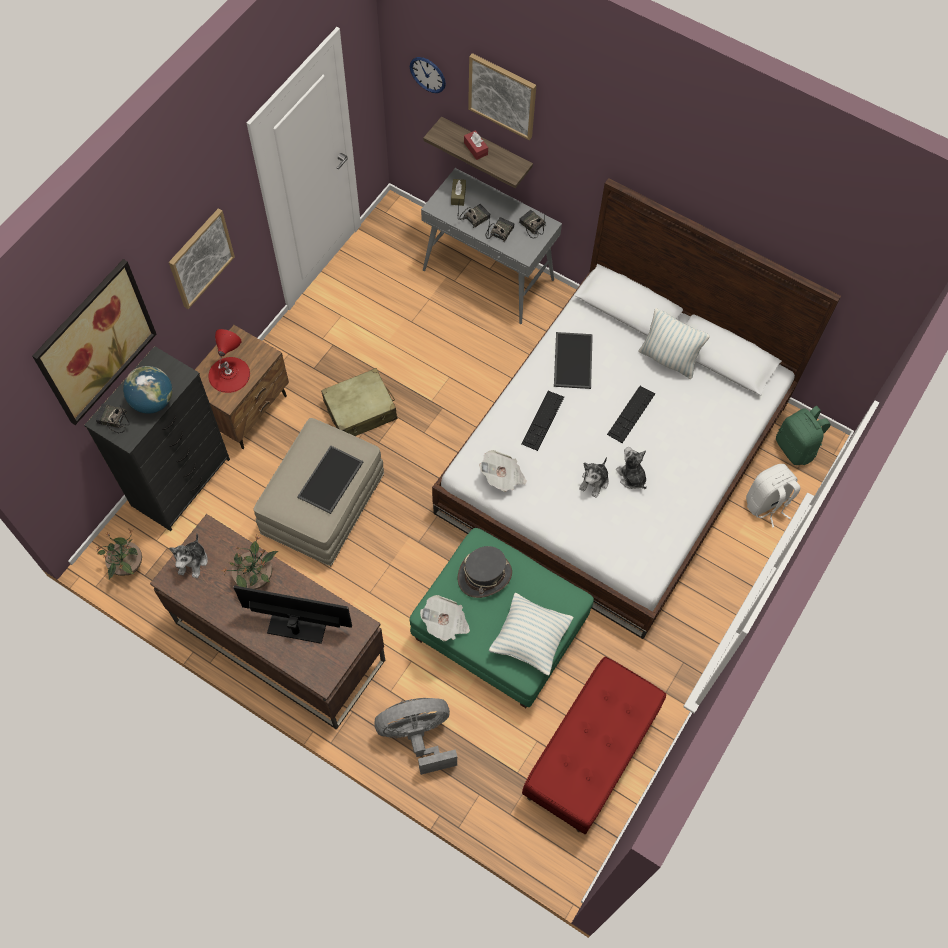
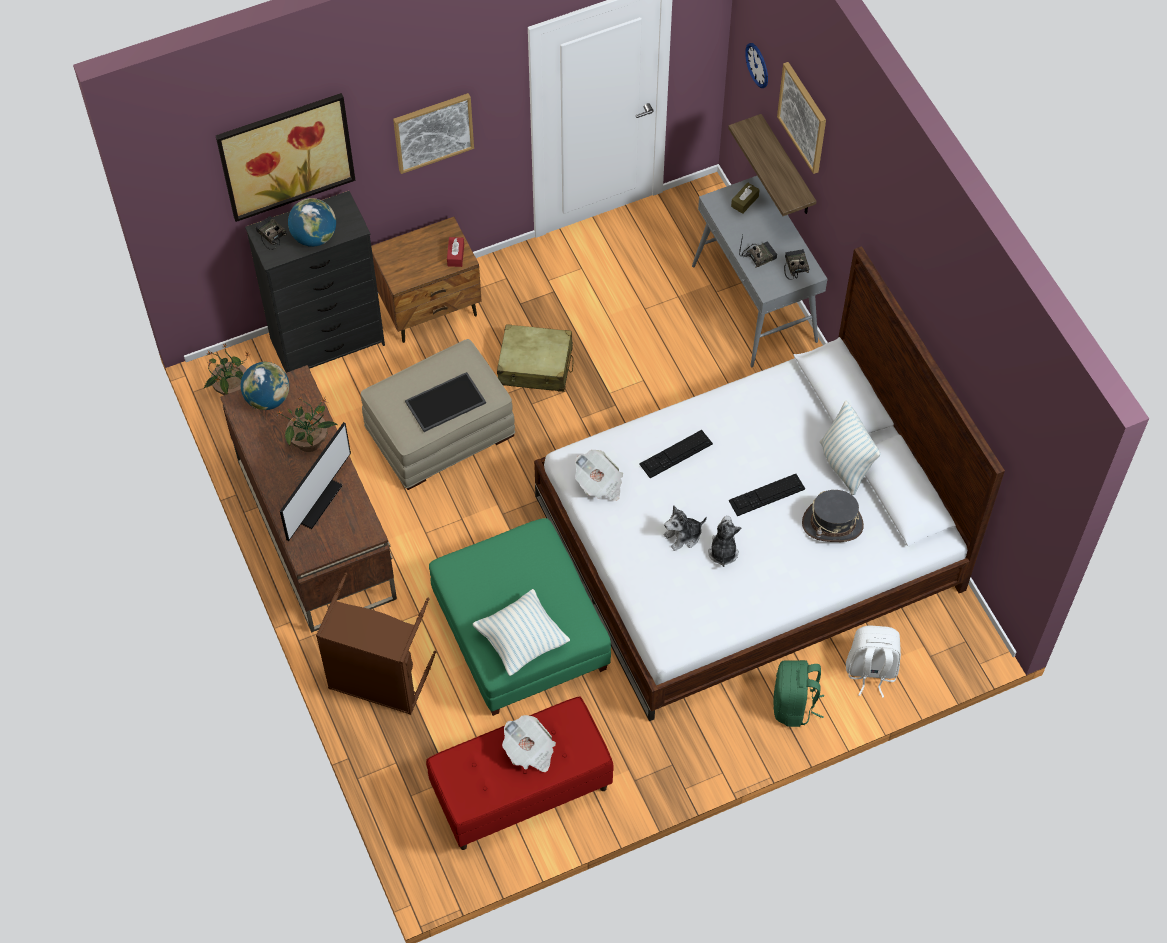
camera: 35 degrees right, 5 degrees down
plush toy [169,533,208,578] -> globe [241,362,289,410]
red table lamp [208,329,250,393] -> none
monitor [234,585,352,644] -> monitor turned 75 degrees clockwise [280,422,351,541]
grey fan [375,698,457,775] -> brown laundry basket [316,573,436,715]
newspaper [420,595,470,641] -> newspaper moved to [502,715,556,772]
radio [458,204,490,228] -> none
grey hat [458,546,512,598] -> grey hat moved to [802,490,864,542]
red tissue box [464,130,488,160] -> red tissue box moved to [447,237,464,267]
tray [554,332,593,389] -> none
green backpack [776,406,831,465] -> green backpack moved to [773,660,824,727]

